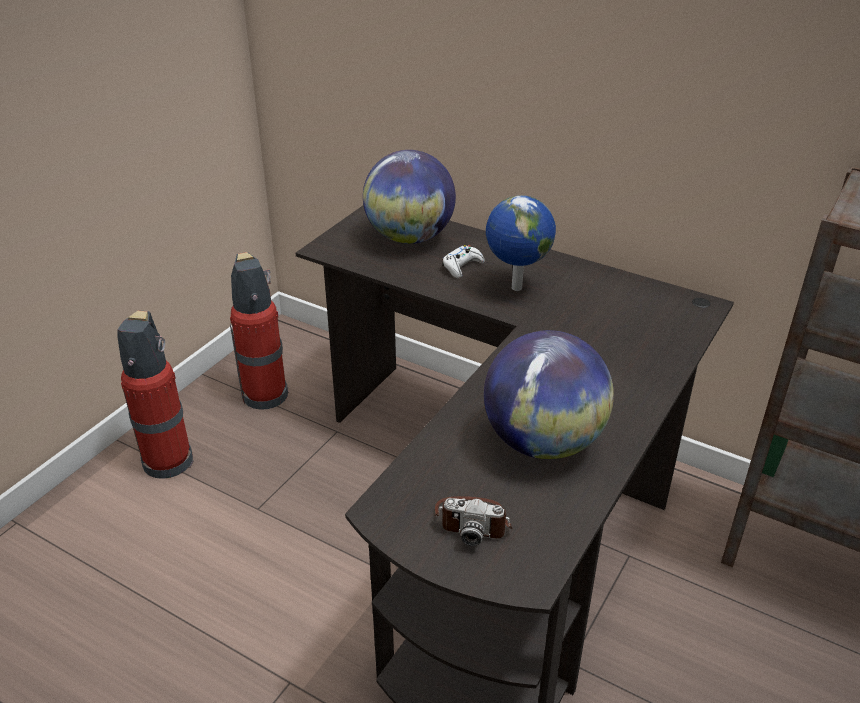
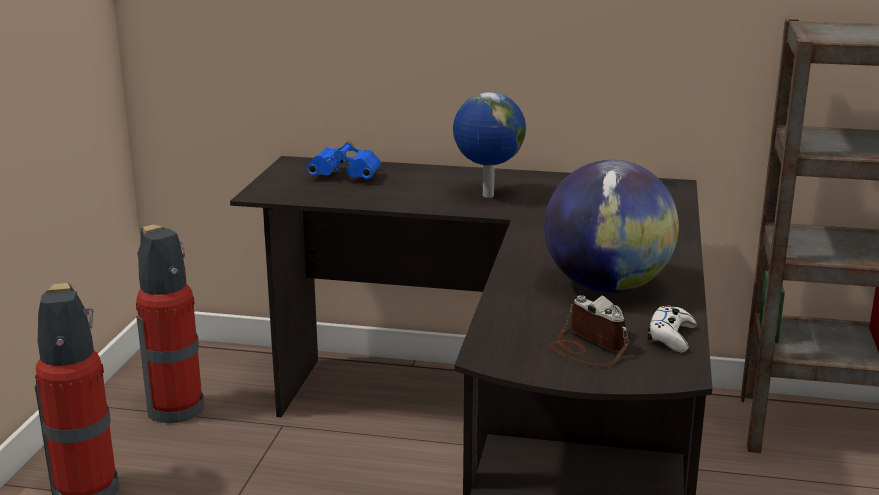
camera: 20 degrees left, 15 degrees down
globe [363,150,456,244] -> blue binoculars [306,141,381,179]
camera [435,496,513,546] -> camera turned 120 degrees counterclockwise [550,295,629,365]
white game controller [442,245,485,278] -> white game controller moved to [647,305,697,353]

